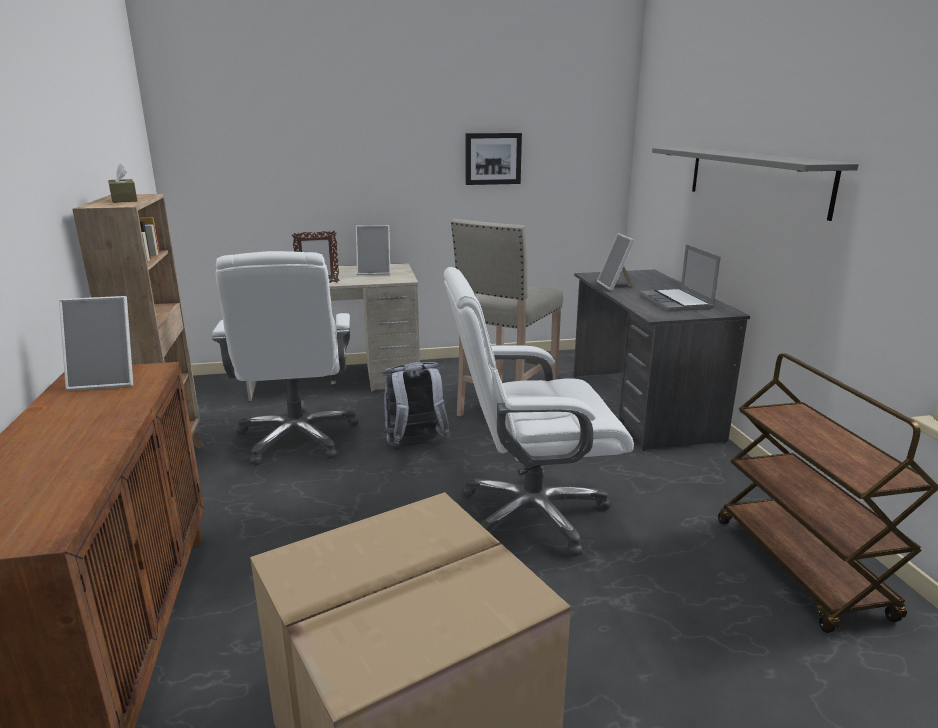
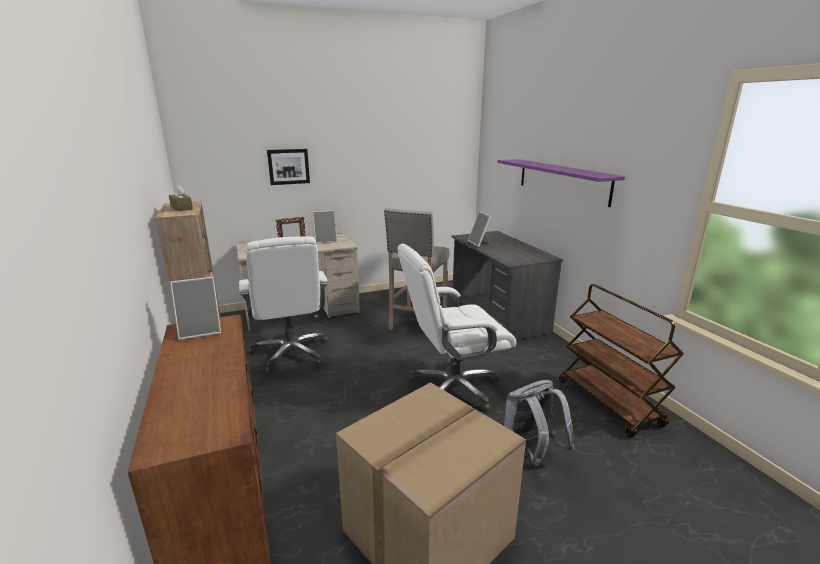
camera: 10 degrees left, 0 degrees up
grey backpack [382,362,451,447] -> grey backpack moved to [504,380,574,466]
picture [465,133,522,185] -> picture moved to [267,149,310,185]
laptop [639,244,721,312] -> none
grey shelf [652,148,859,221] -> purple shelf [497,159,625,207]

